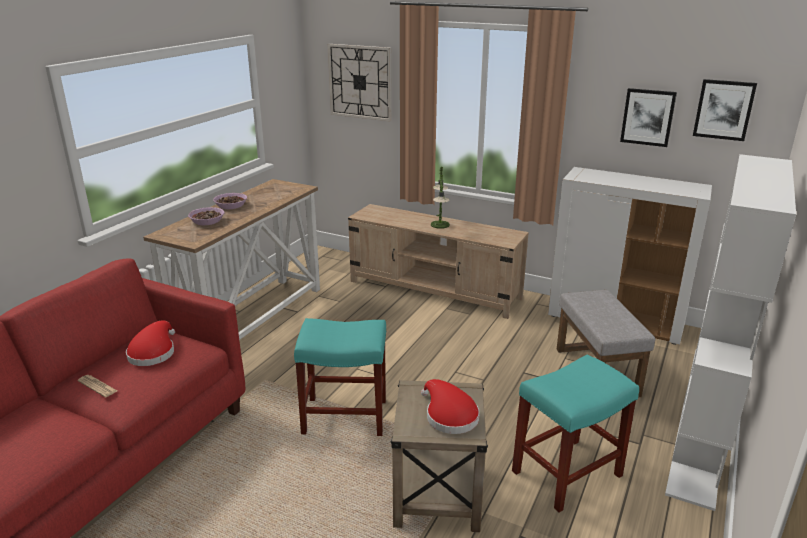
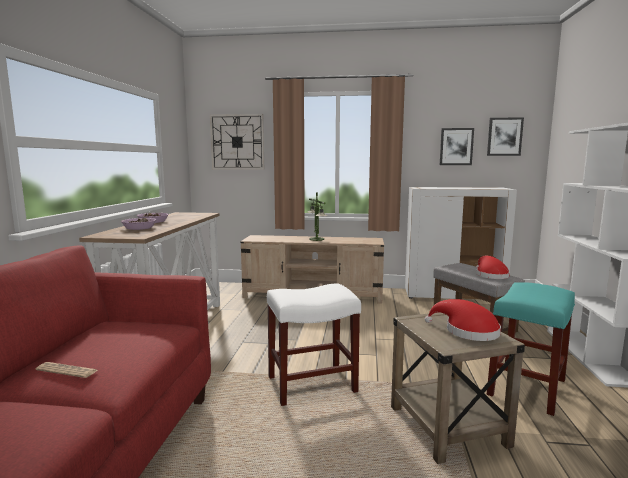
camera: 20 degrees left, 15 degrees down
red hat [126,320,175,366] -> red hat moved to [476,256,510,279]
turquoise stool [294,318,386,436] -> white stool [267,283,361,406]

